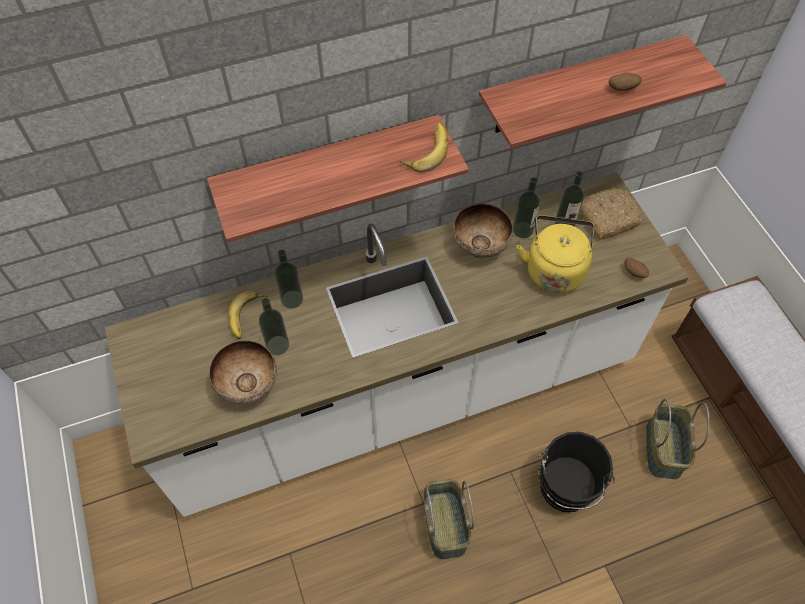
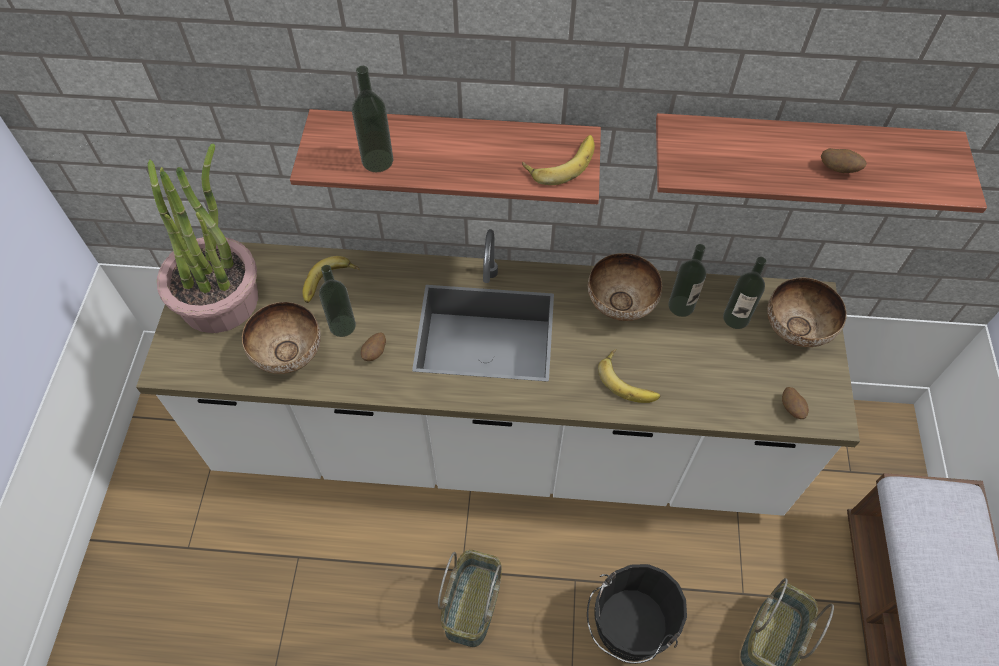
camera: 25 degrees right, 0 degrees up
bottle [275,250,303,309] -> bottle moved to [352,66,393,172]
yellow kettle [517,215,595,294] -> none
bread [580,188,642,239] -> bowl [767,277,847,347]
none -> potted plant [148,143,259,333]
none -> potato [361,332,386,361]
none -> banana [598,349,660,403]

